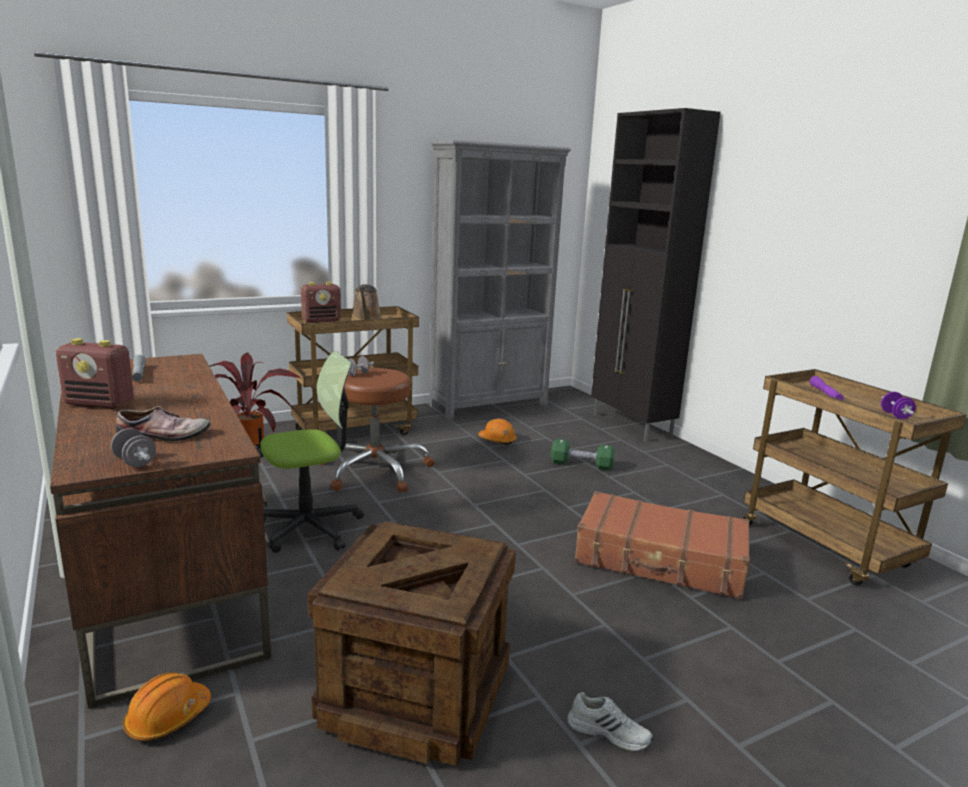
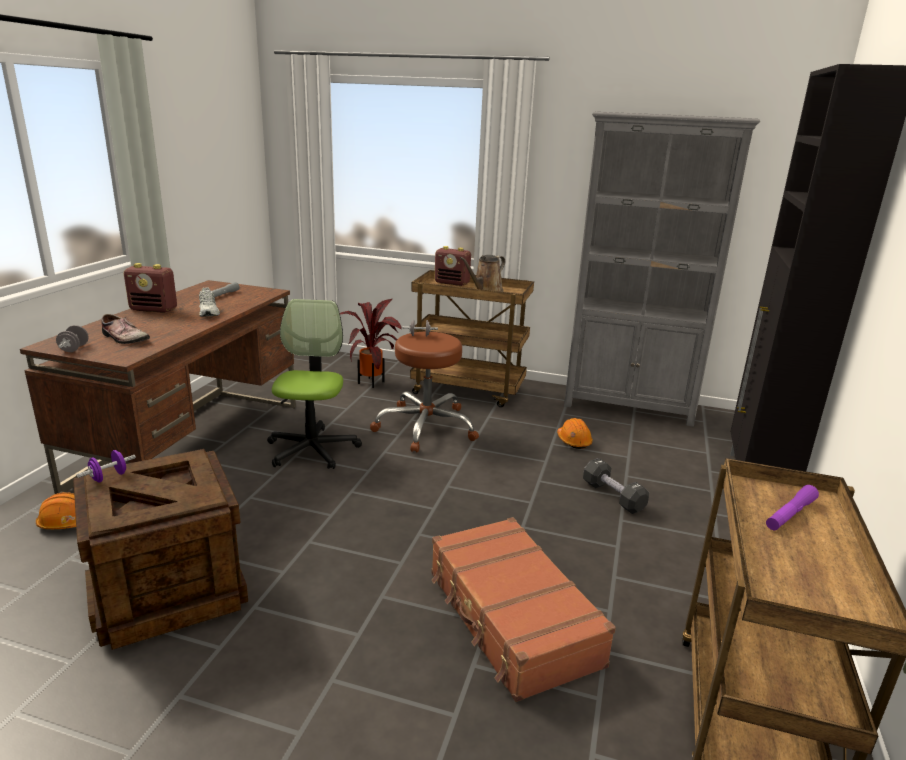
camera: 45 degrees right, 5 degrees up
radio [56,338,134,409] -> radio turned 45 degrees counterclockwise [124,263,177,313]
office chair [260,351,364,553] -> office chair turned 105 degrees counterclockwise [267,299,362,469]
green dumbbell [551,439,615,471] -> black dumbbell [583,458,649,514]
white shoe [567,692,653,752] -> white shoe moved to [199,287,220,317]
purple dumbbell [881,392,916,419] -> purple dumbbell moved to [76,450,136,482]

